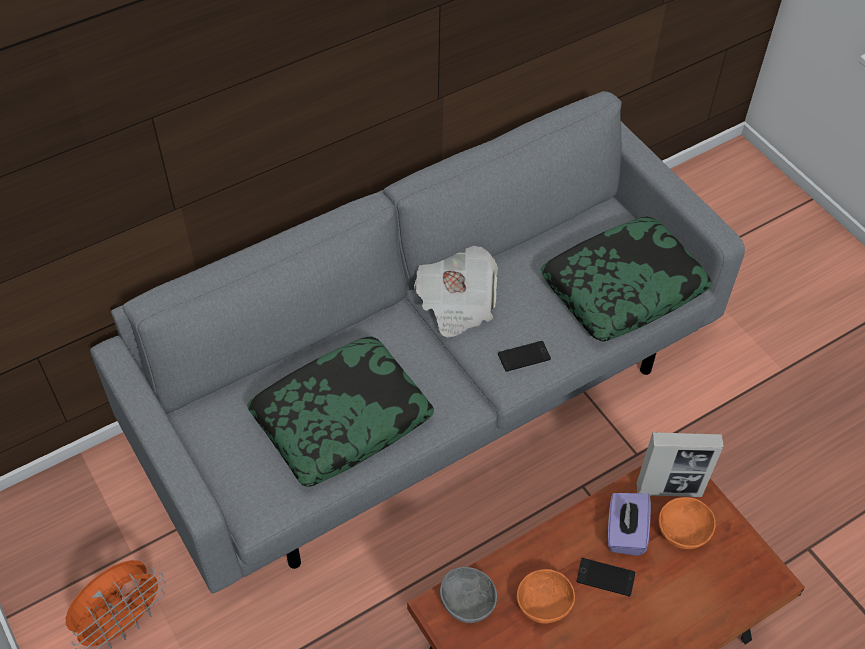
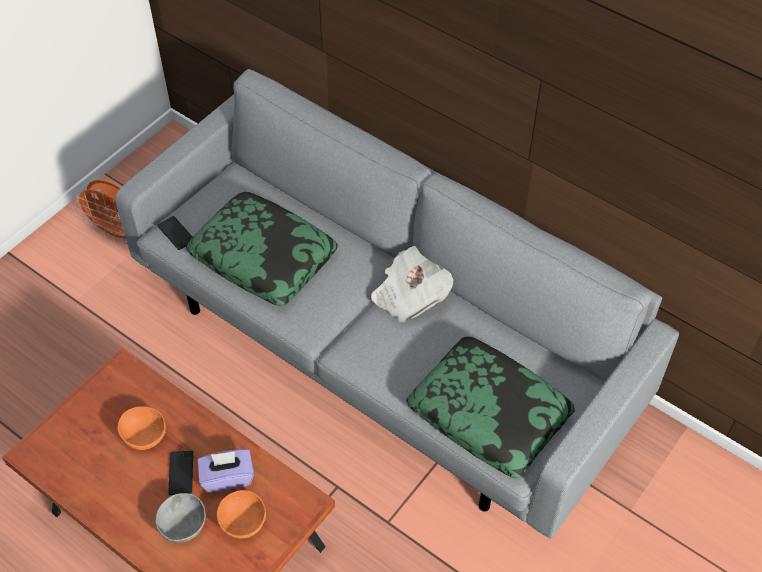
camera: 70 degrees right, 0 degrees up
grey bowl [440,567,497,623] -> grey bowl moved to [155,493,206,543]
phone [498,341,551,372] -> phone moved to [157,216,192,250]
picture frame [636,432,723,497] -> none

